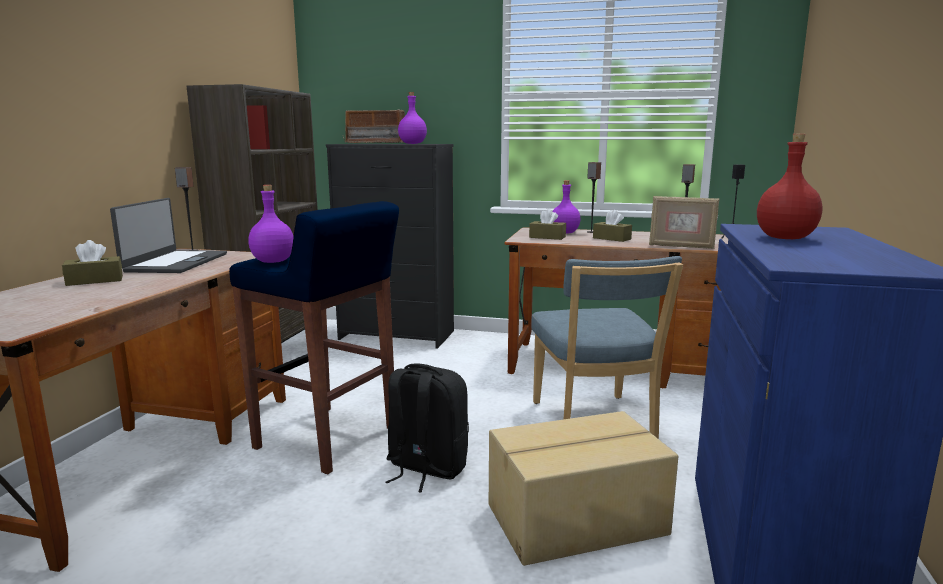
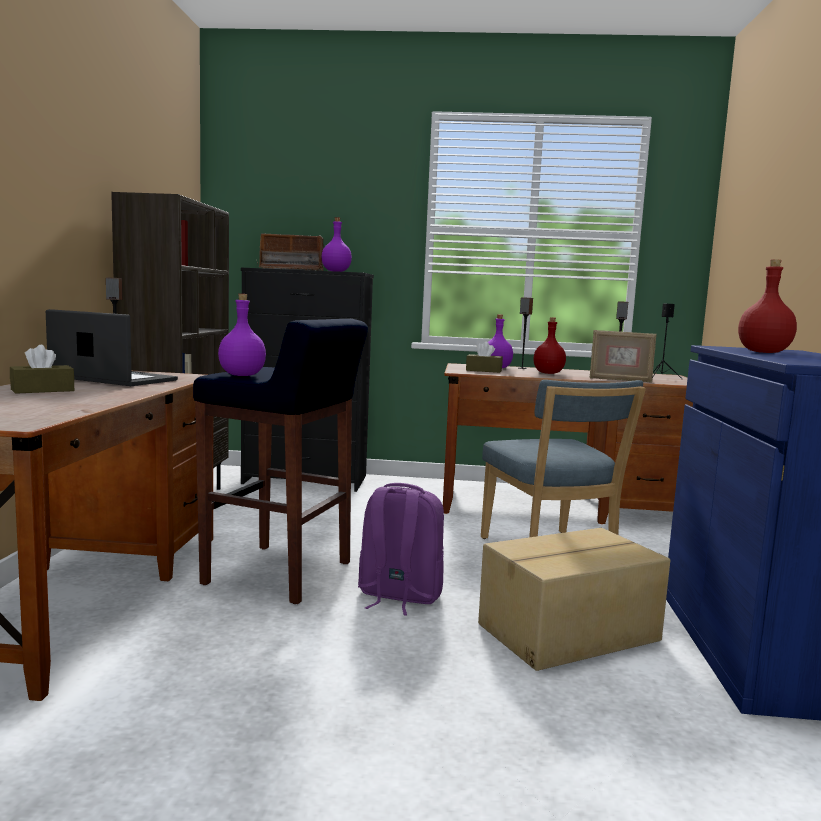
camera: 10 degrees left, 5 degrees down
laptop [110,198,227,273] -> laptop turned 60 degrees counterclockwise [46,309,178,386]
black backpack [385,363,469,493] -> purple backpack [358,483,444,615]
brown tissue box [593,210,632,242] -> red bottle [533,317,566,374]

